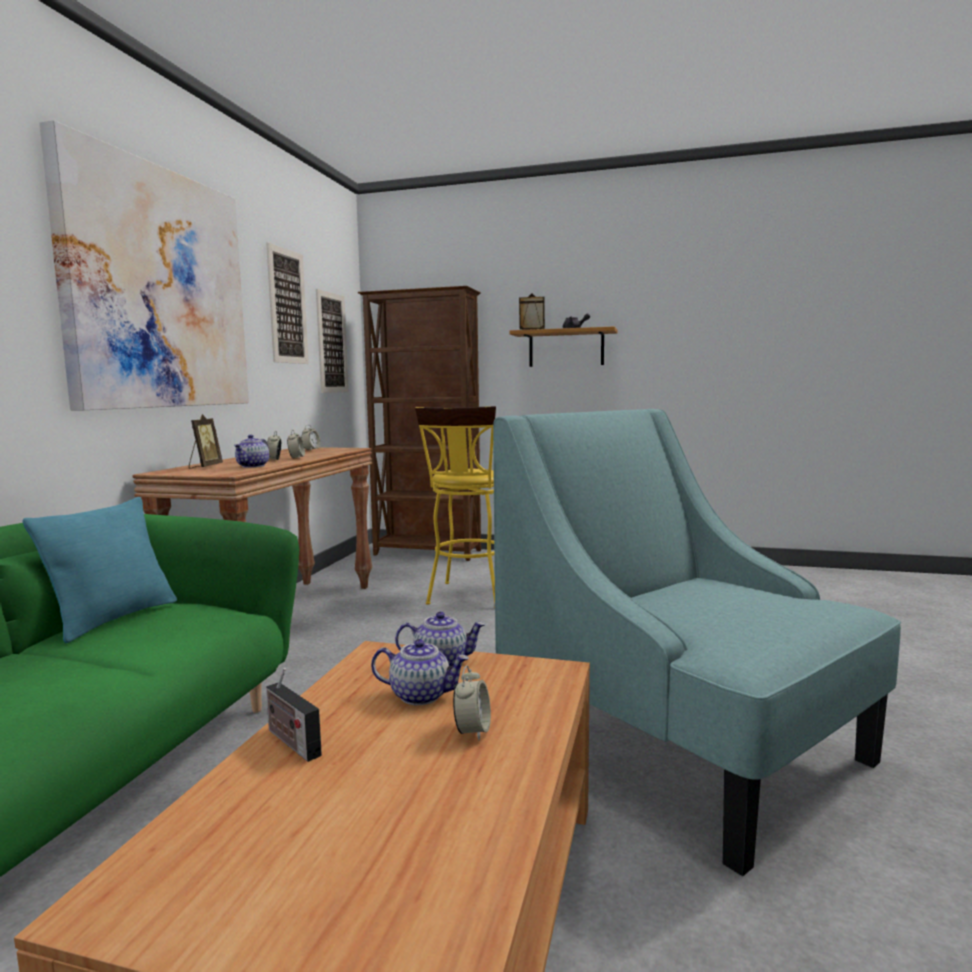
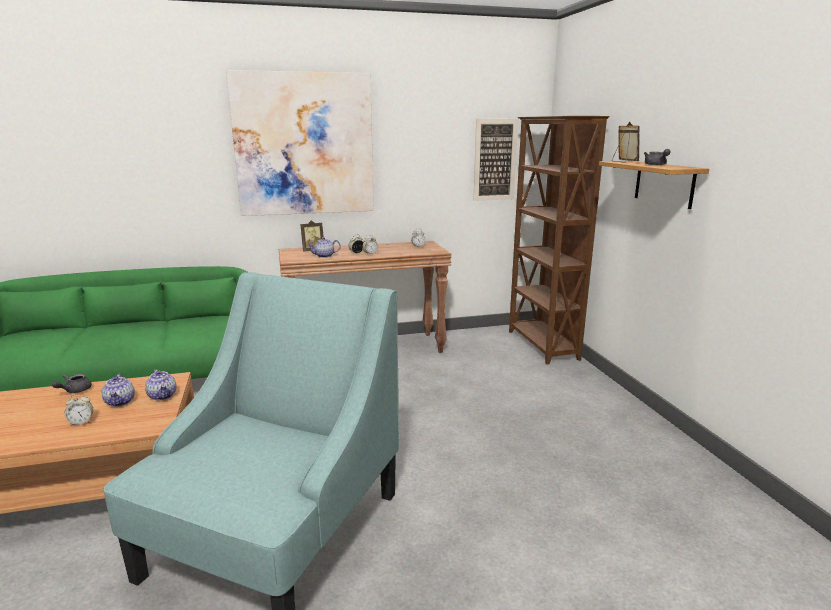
camera: 60 degrees right, 10 degrees up
turquoise pillow [22,497,177,643] -> none
picture [266,242,309,364] -> none
radio [266,668,322,762] -> grey teapot [52,374,92,393]
yellow stool [415,406,496,605] -> none

